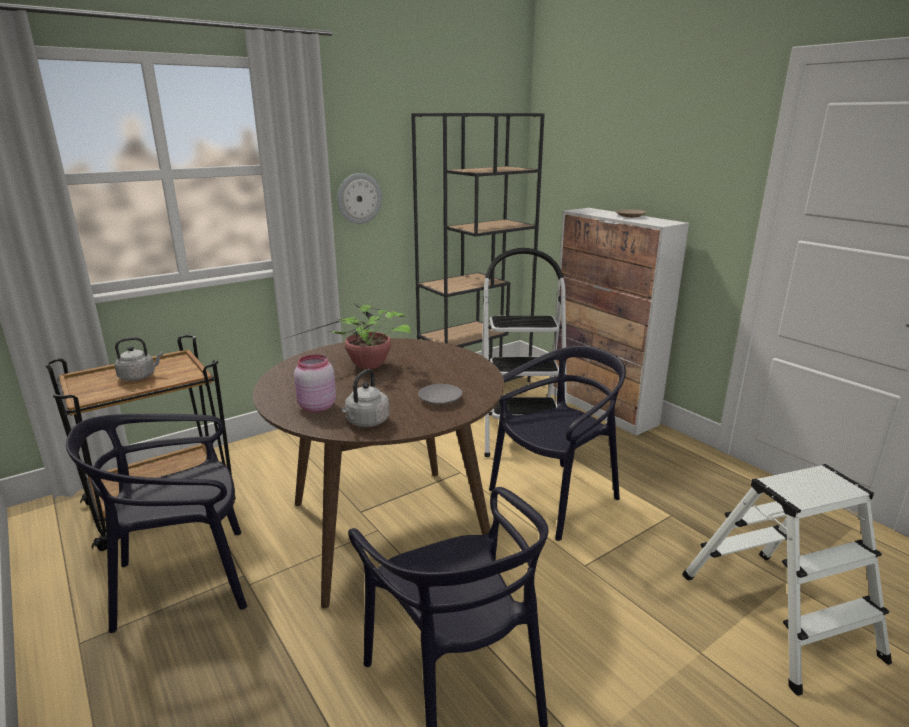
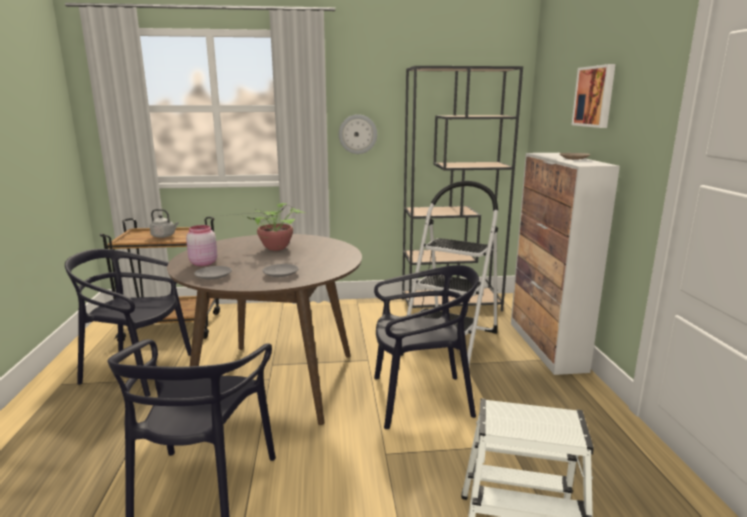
camera: 30 degrees right, 5 degrees down
grey kettle [342,369,390,427] -> grey plate [194,266,232,280]
none -> picture [572,64,616,128]

